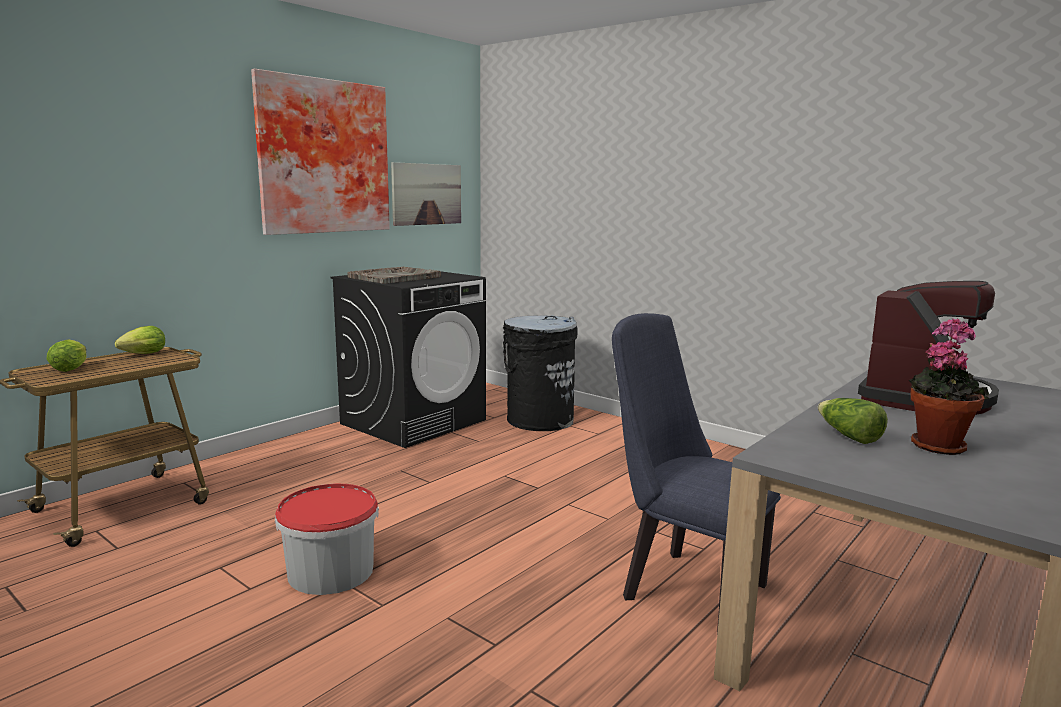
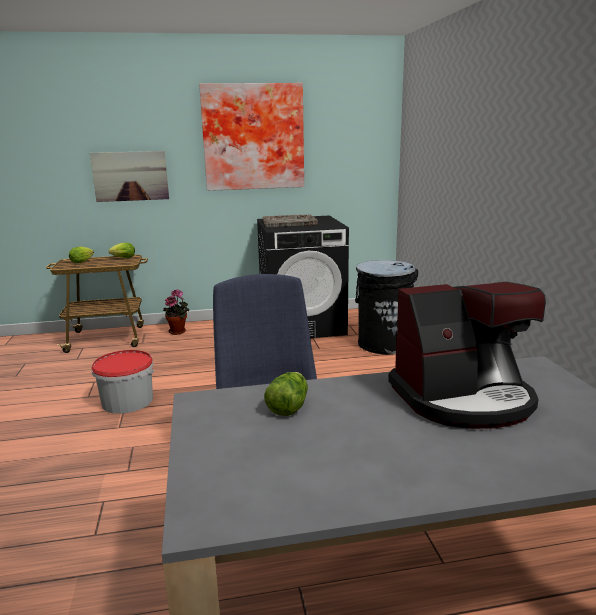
camera: 40 degrees right, 5 degrees up
picture [391,162,461,226] -> picture moved to [90,151,169,202]
potted plant [909,318,989,455] -> potted plant moved to [163,289,189,335]

